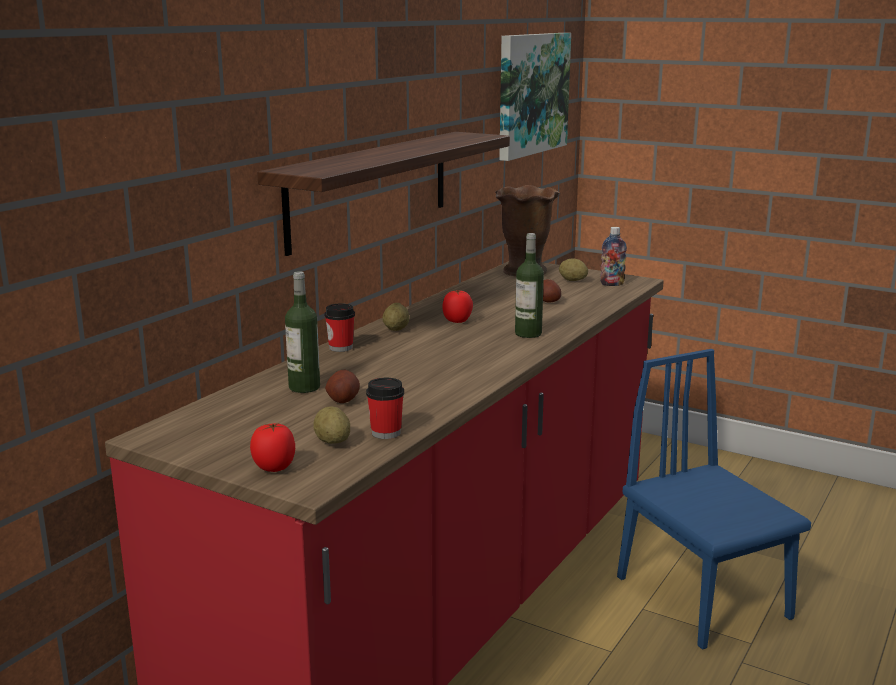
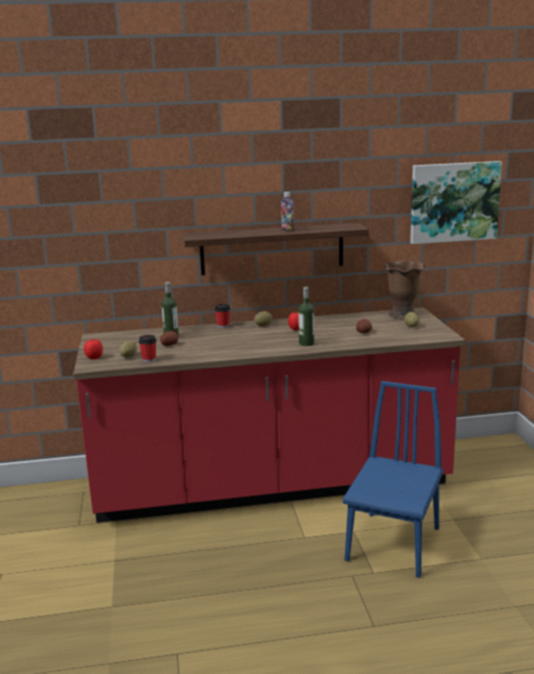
camera: 50 degrees right, 0 degrees up
bottle [600,227,627,286] -> bottle moved to [281,192,294,231]

